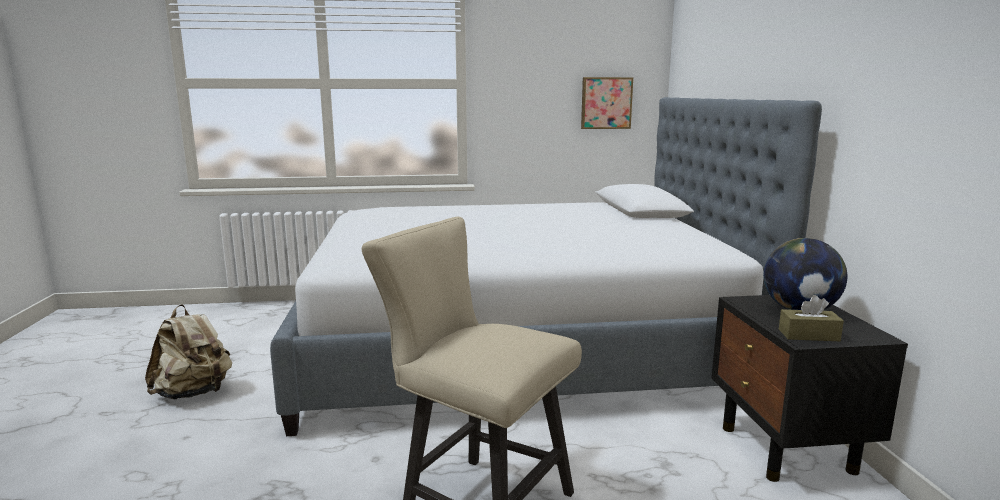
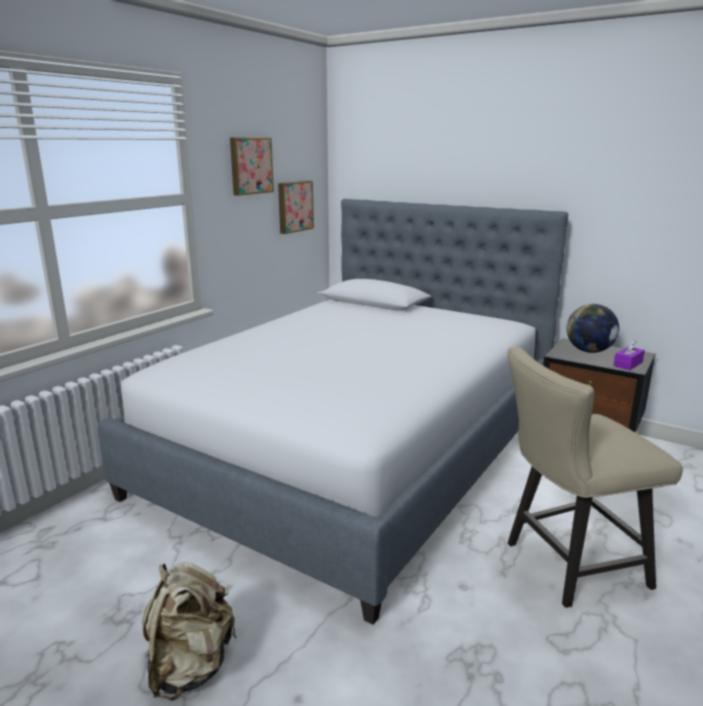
camera: 50 degrees left, 5 degrees up
brown tissue box [779,295,844,341] -> purple tissue box [613,339,645,370]
none -> picture [230,138,274,196]

